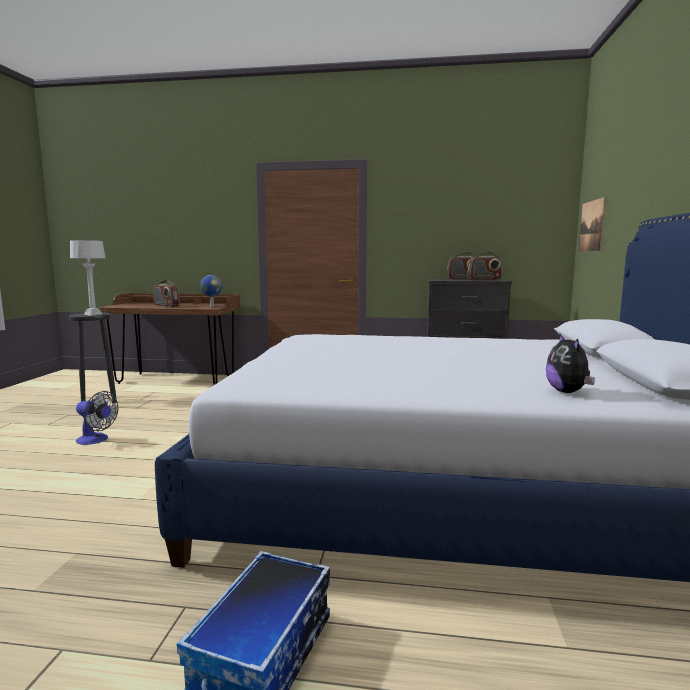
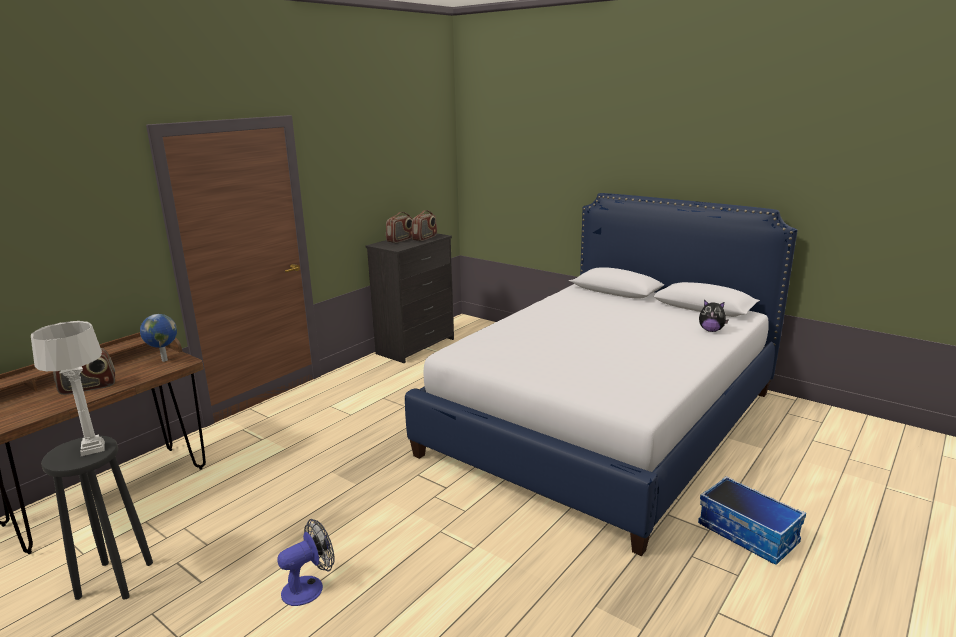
camera: 60 degrees left, 10 degrees up
picture [579,197,606,252] -> none

